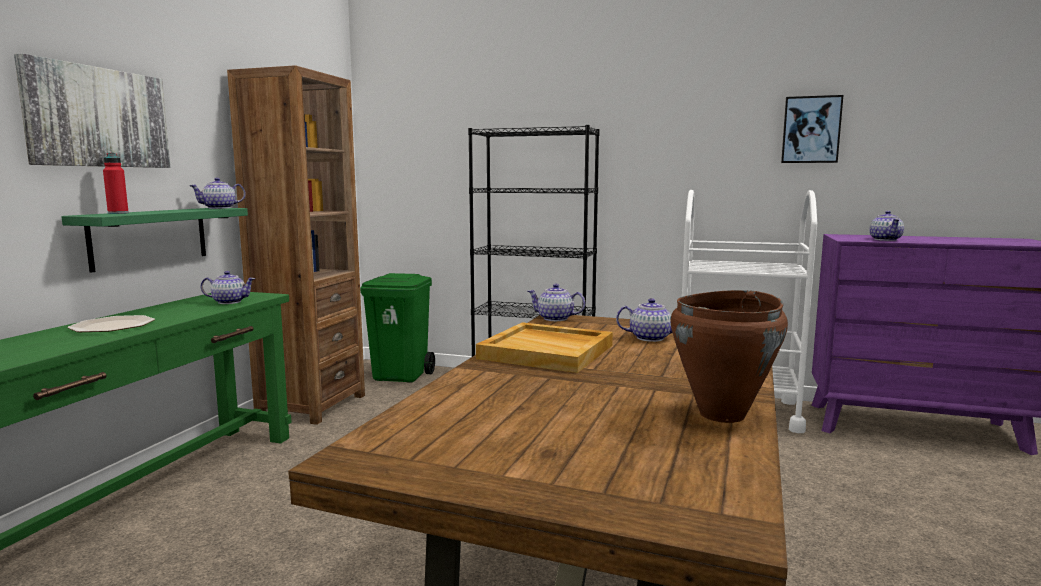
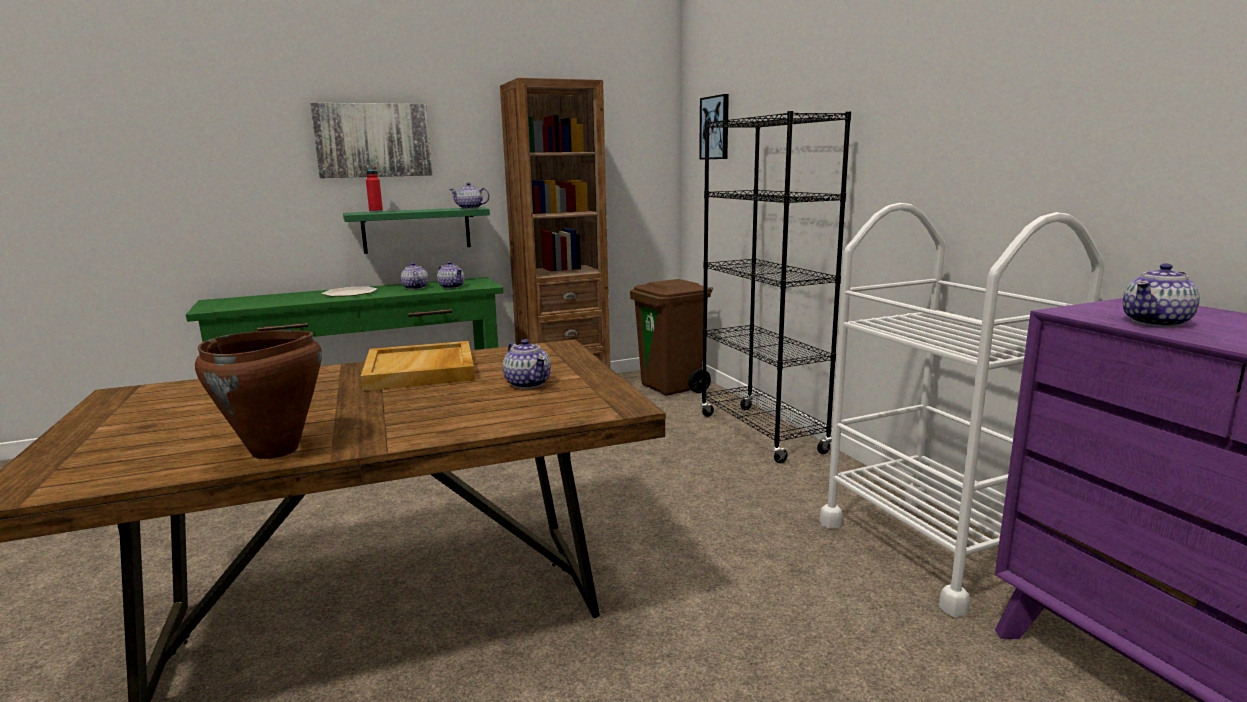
camera: 50 degrees right, 5 degrees up
green trash can [360,273,435,383] -> brown trash can [630,279,713,396]
teapot [528,284,585,321] -> teapot moved to [401,262,428,290]
picture [781,95,843,163] -> picture moved to [699,94,729,159]

